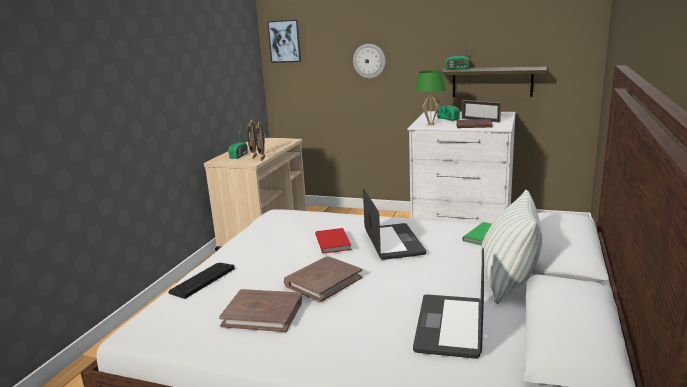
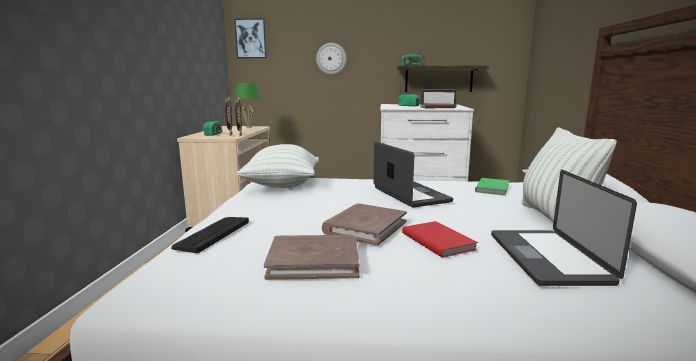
camera: 15 degrees left, 5 degrees down
red book [315,228,352,254] -> red book moved to [402,221,478,258]
green table lamp [415,70,447,125] -> green table lamp moved to [234,83,261,128]
none -> pillow [237,144,319,188]

